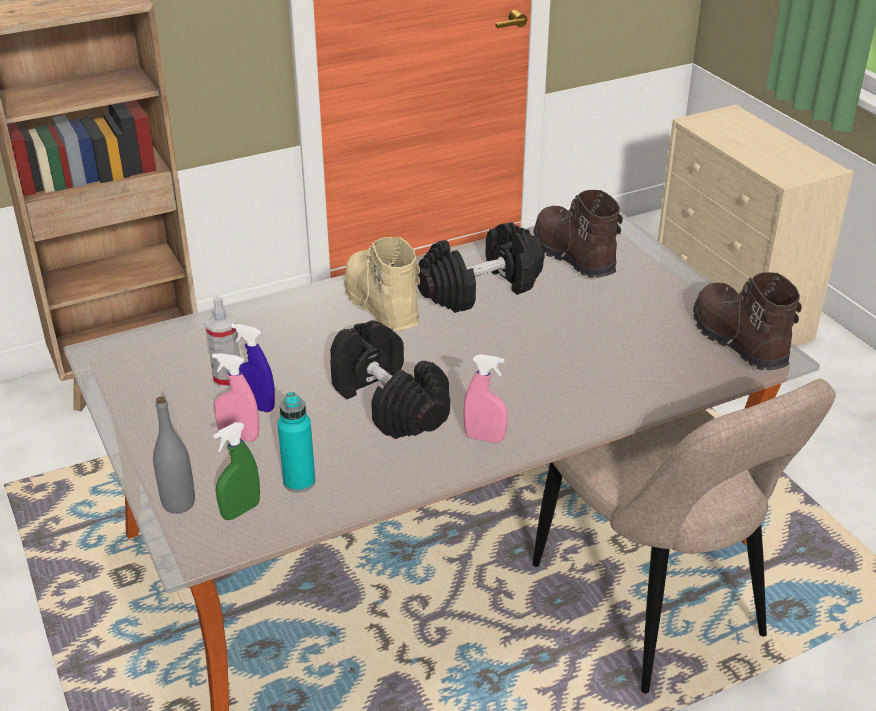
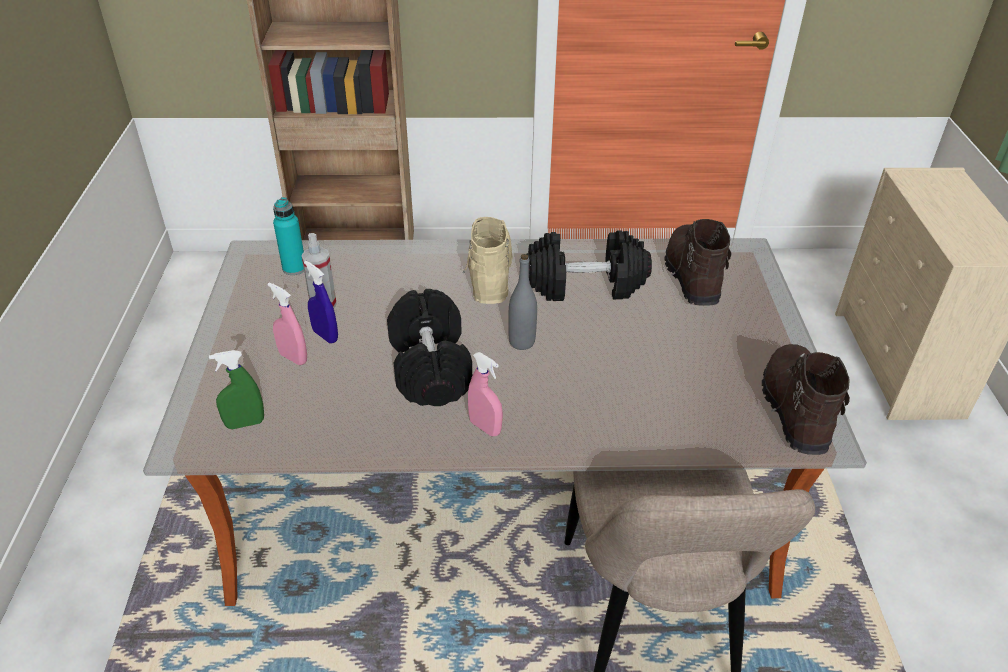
camera: 25 degrees right, 5 degrees up
grey bottle [153,396,195,514] -> grey bottle moved to [508,254,537,350]
turquoise bottle [277,392,315,492] -> turquoise bottle moved to [273,197,304,275]

